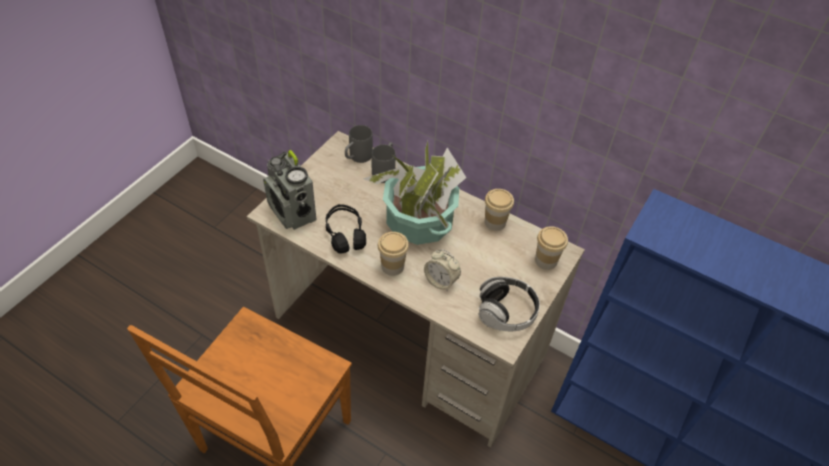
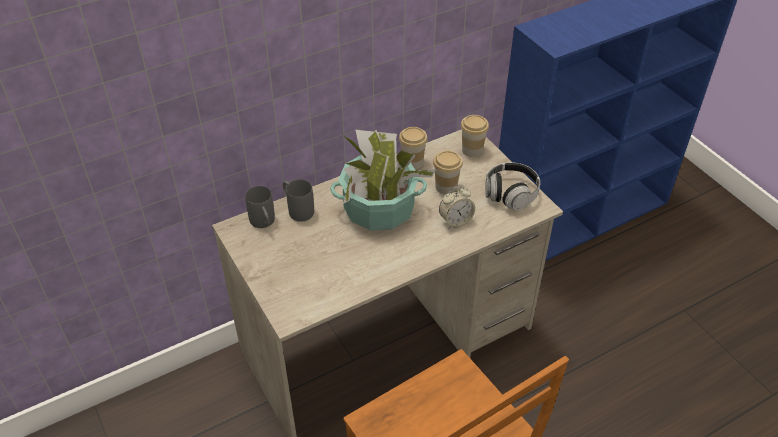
camera: 60 degrees left, 5 degrees down
radio [263,150,317,230] -> none
black headphones [326,204,366,254] -> none
cup [378,232,409,276] -> cup moved to [433,151,463,195]

